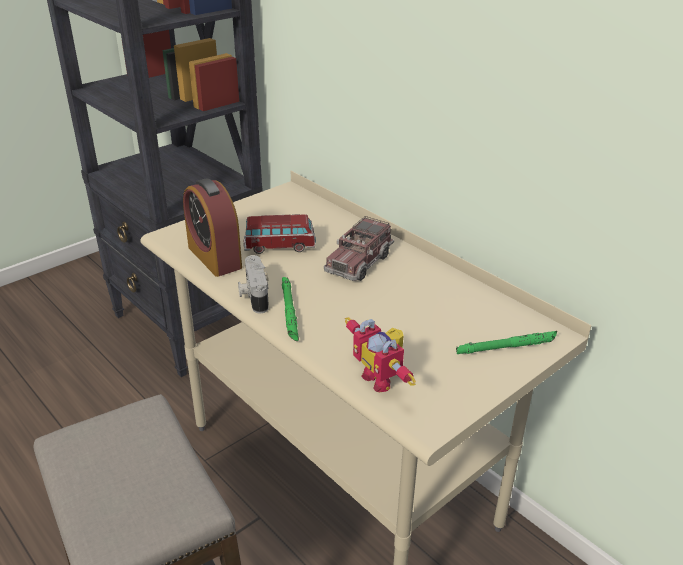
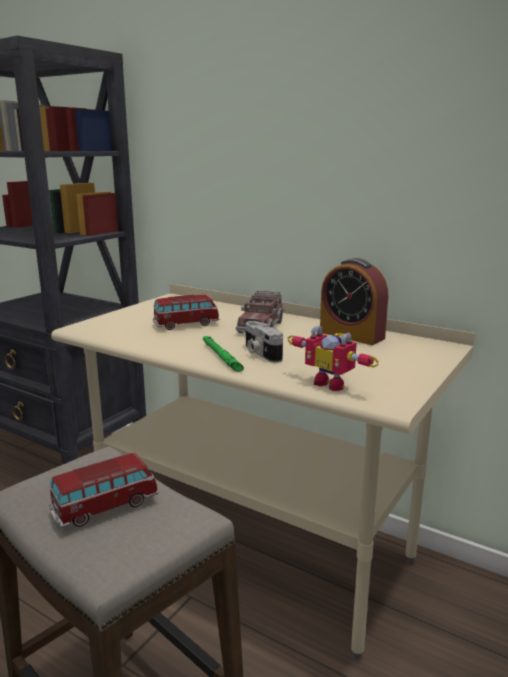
camera: 15 degrees left, 15 degrees down
alarm clock [183,178,242,277] -> alarm clock moved to [320,258,388,345]
camera [238,255,269,313] -> camera moved to [246,321,283,363]
green flashlight [456,331,557,354] -> none
none -> toy car [49,453,159,528]

